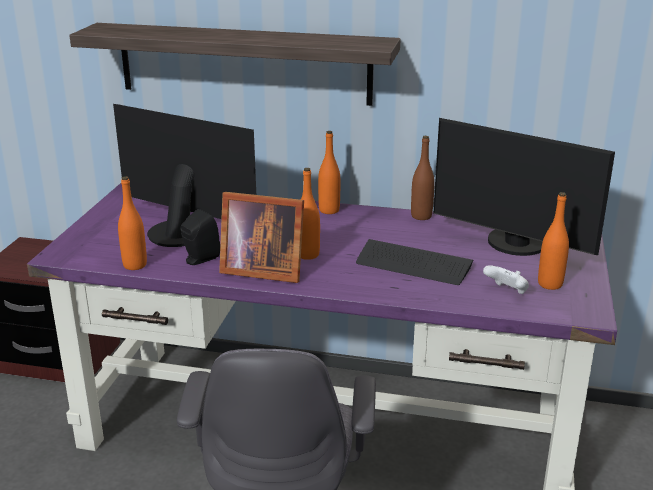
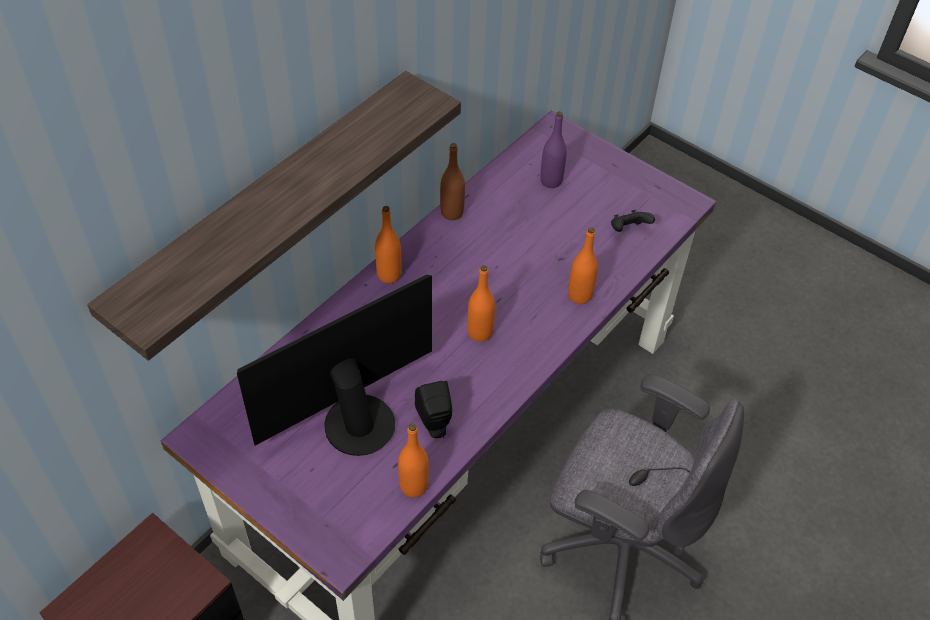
camera: 65 degrees left, 25 degrees up
picture frame [219,192,304,283] -> none
keyboard [356,239,473,285] -> none
monitor [433,118,615,256] -> purple bottle [540,111,567,188]
white game controller [483,265,529,294] -> black game controller [611,210,655,232]
orange bottle [538,192,569,290] -> orange bottle moved to [568,227,598,304]

